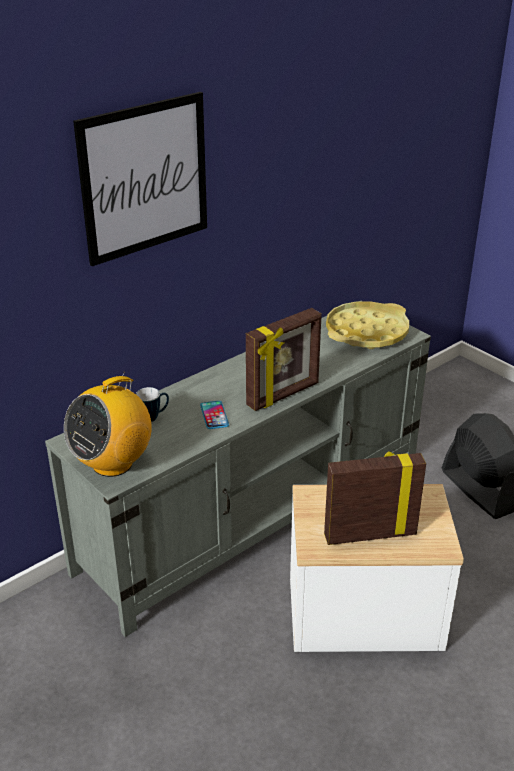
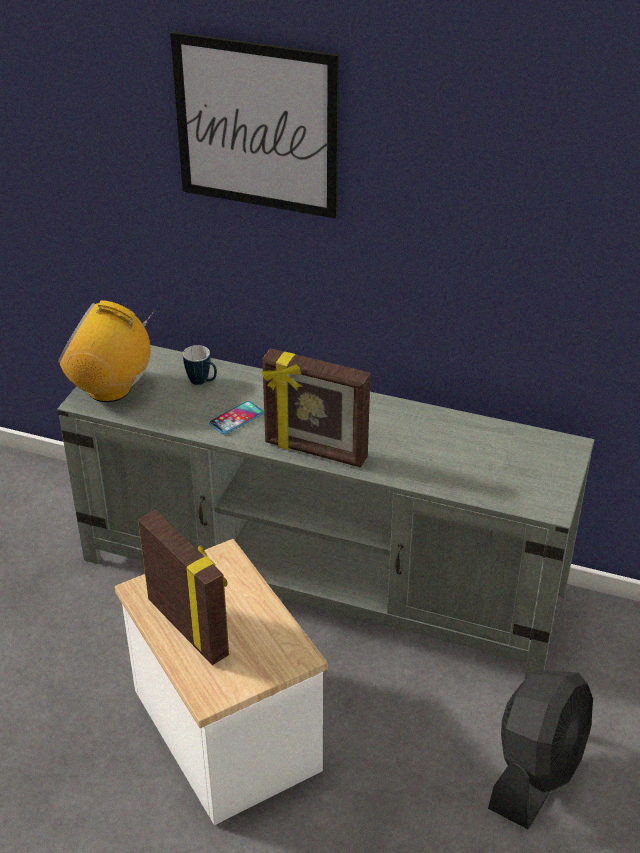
camera: 60 degrees right, 5 degrees up
yellow tray [326,301,409,349] -> none

